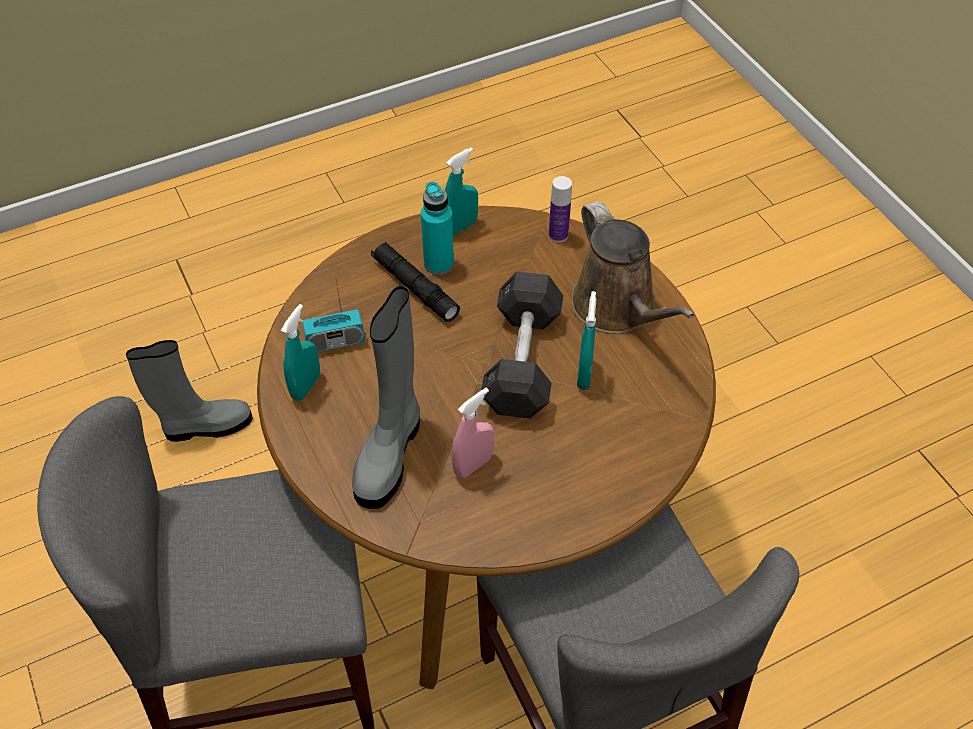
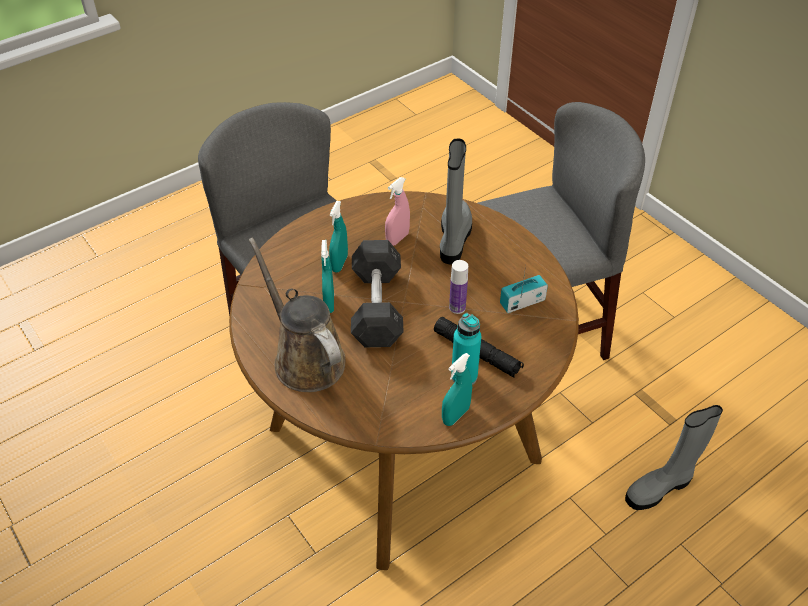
camera: 170 degrees right, 5 degrees down
turquoise spray bottle [281,304,320,401] -> turquoise spray bottle moved to [329,201,348,272]
bottle [549,176,572,242] -> bottle moved to [449,260,468,314]

